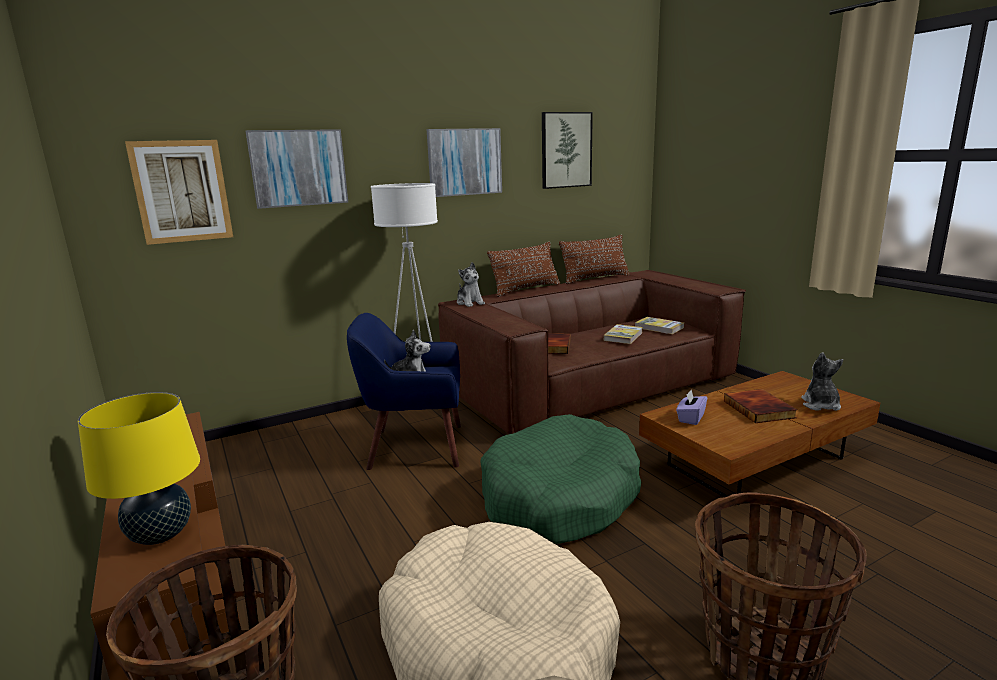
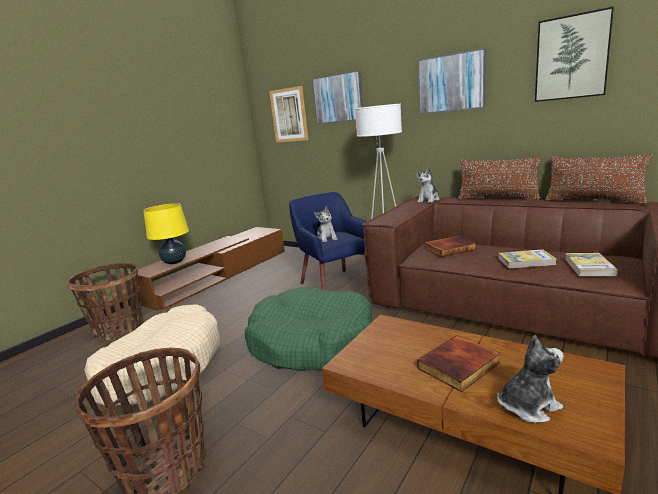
camera: 65 degrees right, 0 degrees up
purple tissue box [676,389,707,425] -> none

